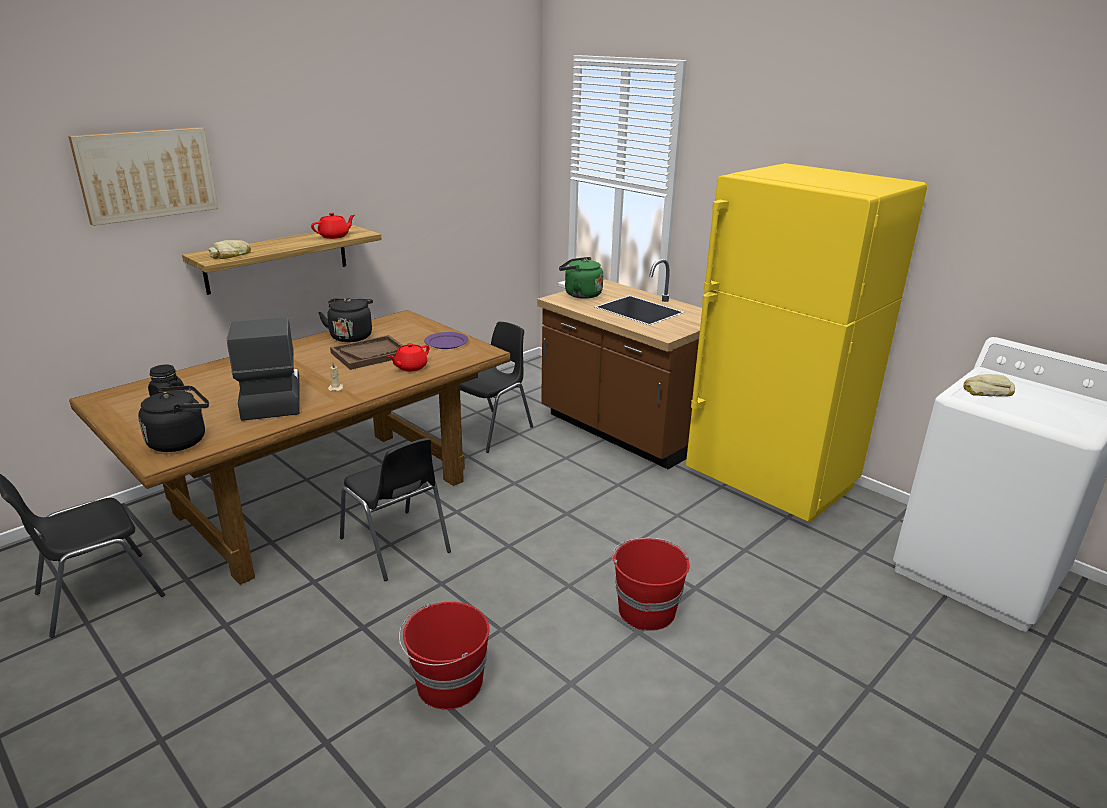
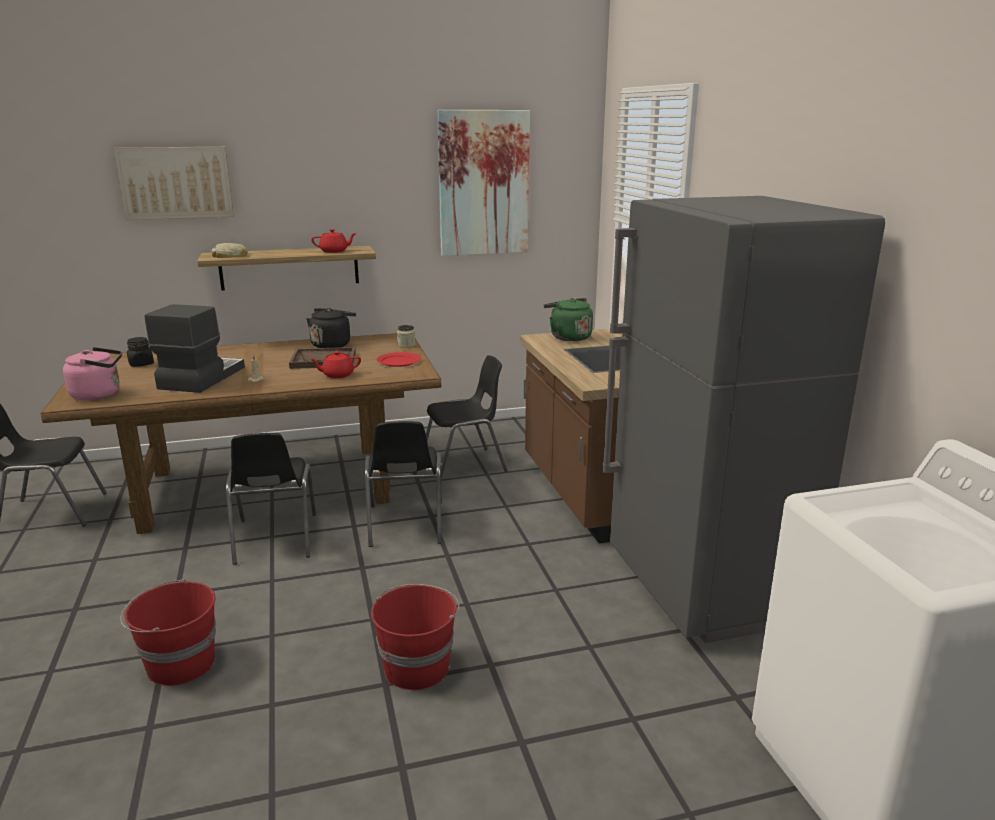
camera: 30 degrees right, 5 degrees down
black kettle [138,386,209,452] -> pink kettle [63,347,122,400]
purple plate [424,332,469,349] -> red plate [377,352,421,367]
yellow fridge [686,163,927,522] -> grey fridge [602,196,885,643]
bread [963,374,1015,397] -> none
none -> black chair [365,421,442,547]
none -> jar [397,325,415,348]
none -> picture [437,110,530,256]

